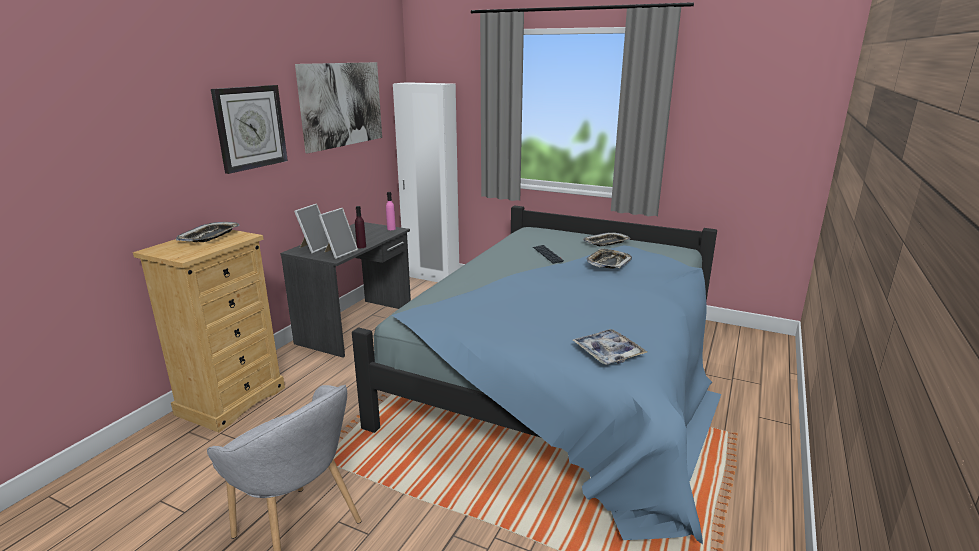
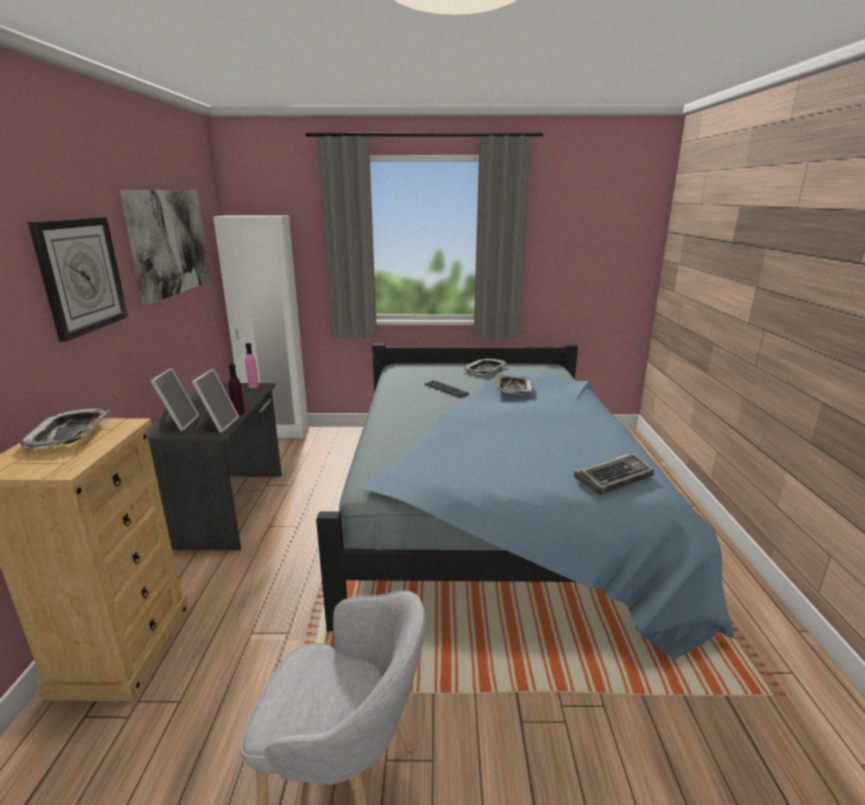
camera: 25 degrees left, 0 degrees up
tray [573,329,647,365] -> keyboard [574,453,654,495]

